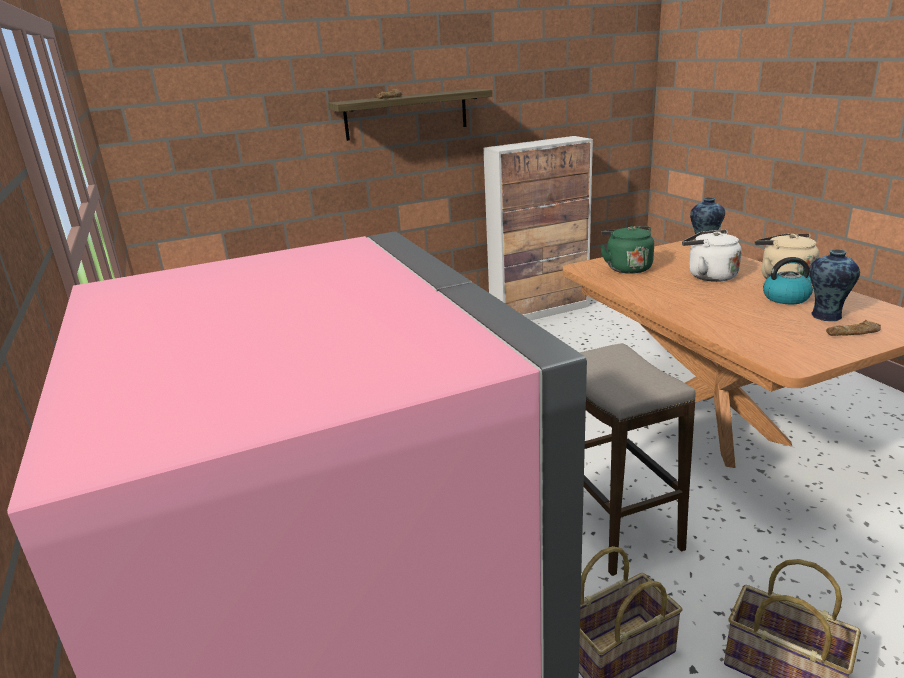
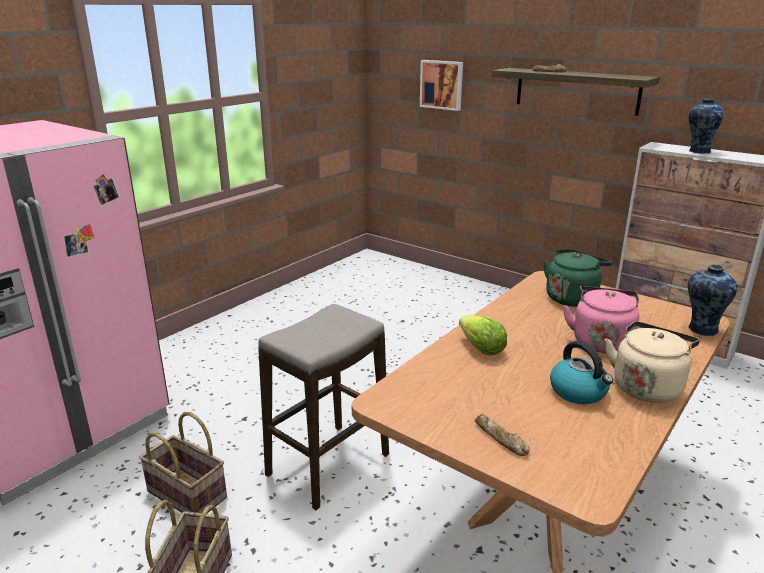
camera: 60 degrees right, 0 degrees up
white kettle [682,230,742,282] -> pink kettle [563,286,639,353]
vase [809,249,860,321] -> vase moved to [689,98,724,153]
none -> picture [420,60,463,111]
none -> lettuce [459,315,507,355]

